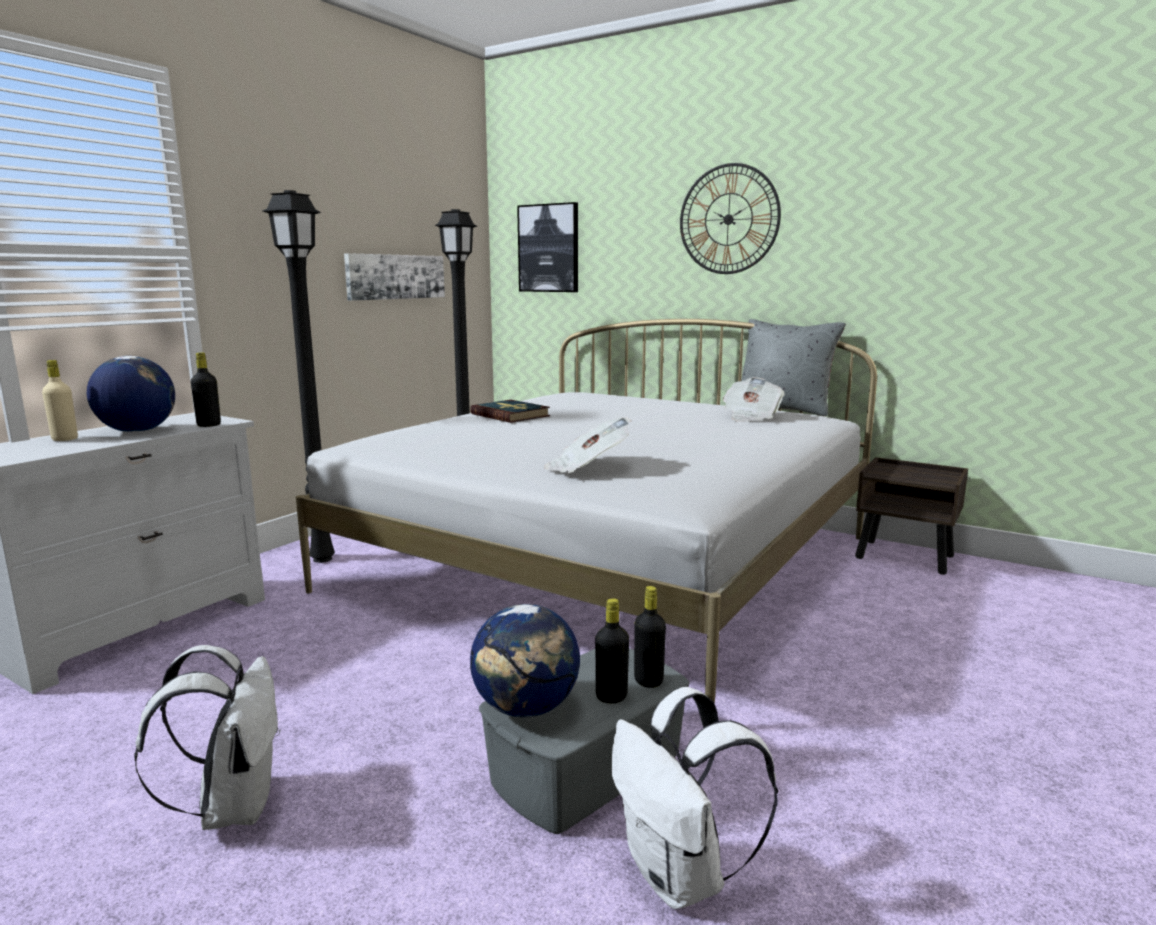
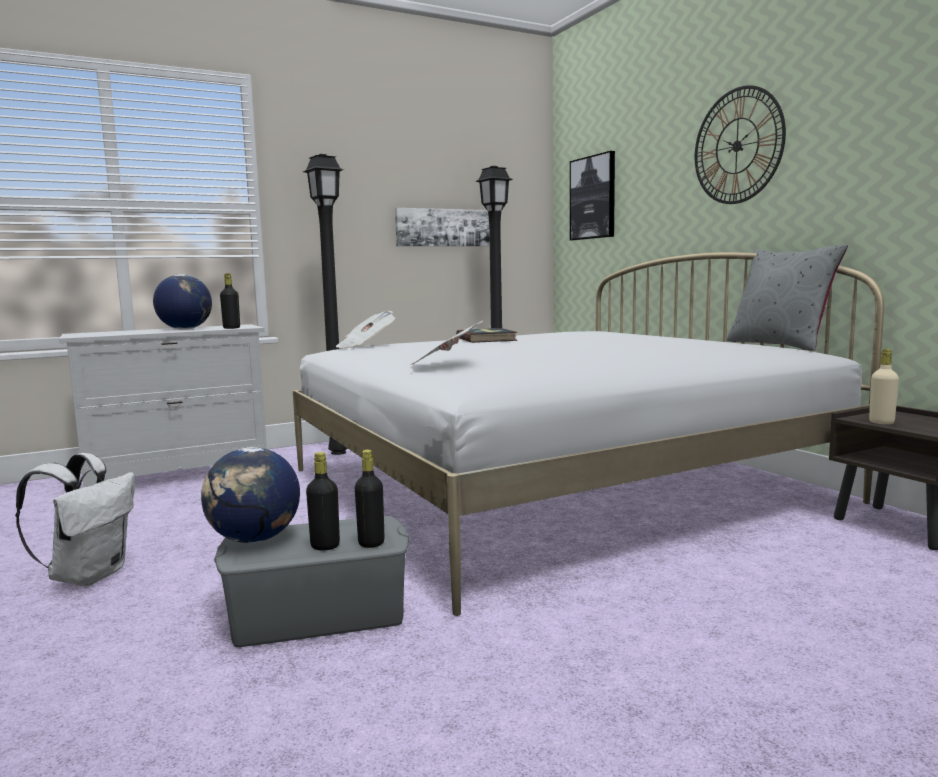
camera: 30 degrees right, 5 degrees down
beige bottle [42,360,78,441] -> beige bottle moved to [869,349,899,424]
white backpack [611,687,778,909] -> none
newspaper [722,377,785,422] -> newspaper moved to [336,311,395,348]

